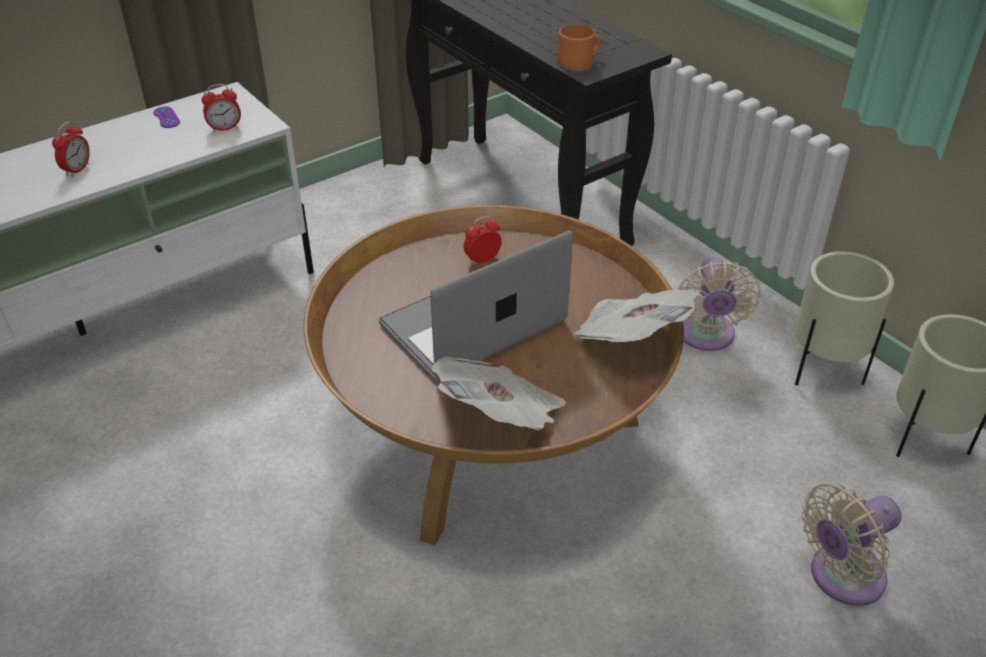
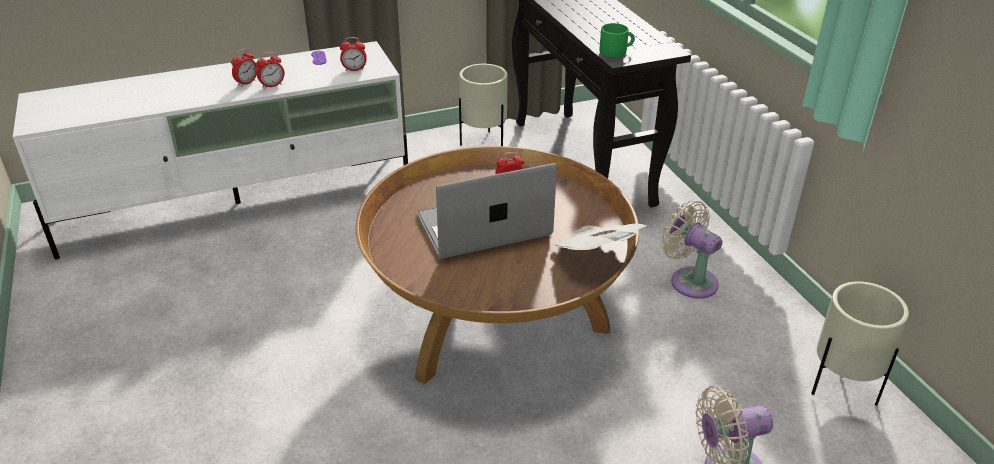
camera: 15 degrees right, 5 degrees down
newspaper [432,357,566,430] -> none
orange mug [558,24,601,70] -> green mug [600,23,635,57]
beige fan [678,257,761,351] -> beige fan turned 120 degrees clockwise [661,200,722,299]
beige planter [795,251,894,386] -> beige planter moved to [459,64,508,146]
none -> alarm clock [256,52,284,89]

